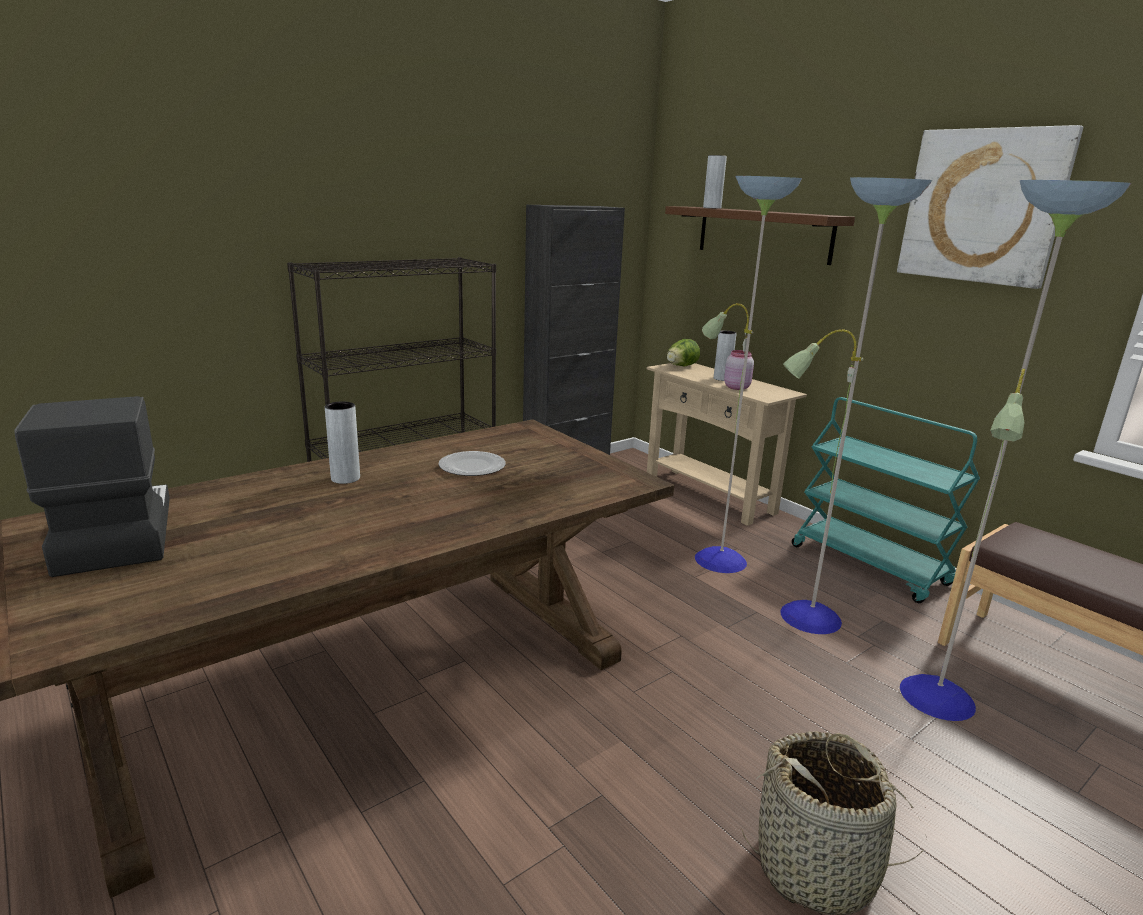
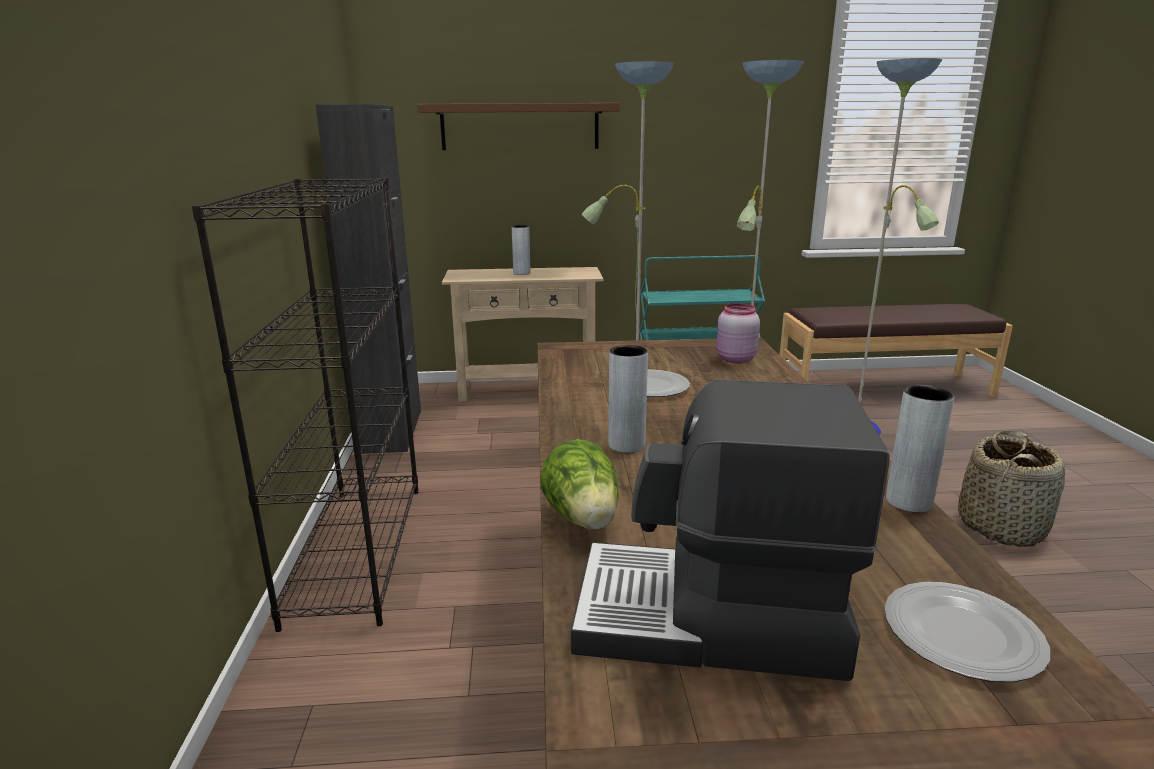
camera: 55 degrees left, 0 degrees up
lettuce [667,339,700,366] -> lettuce moved to [540,439,619,530]
grey vase [703,155,727,209] -> grey vase moved to [886,385,954,512]
pink jar [724,350,754,390] -> pink jar moved to [716,303,760,363]
picture [897,125,1083,289] -> none
none -> plate [885,582,1050,682]

